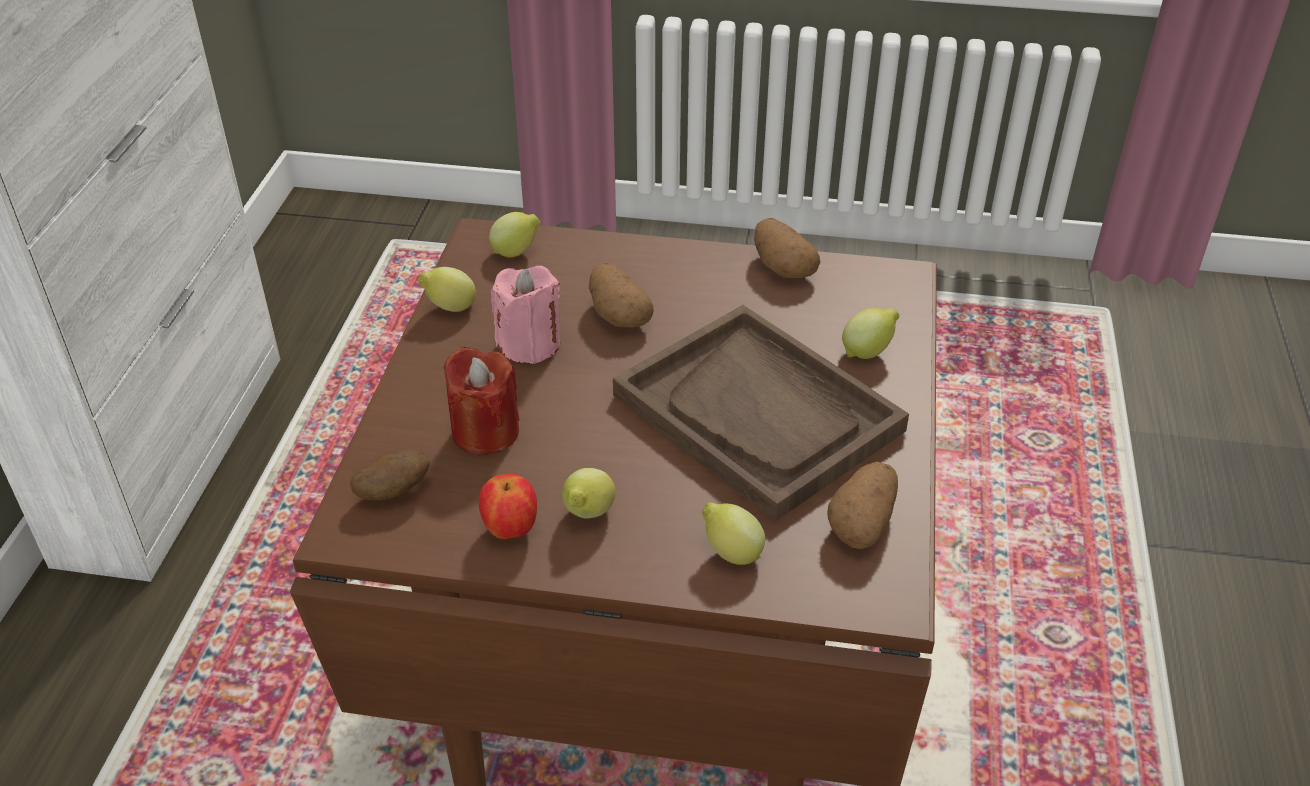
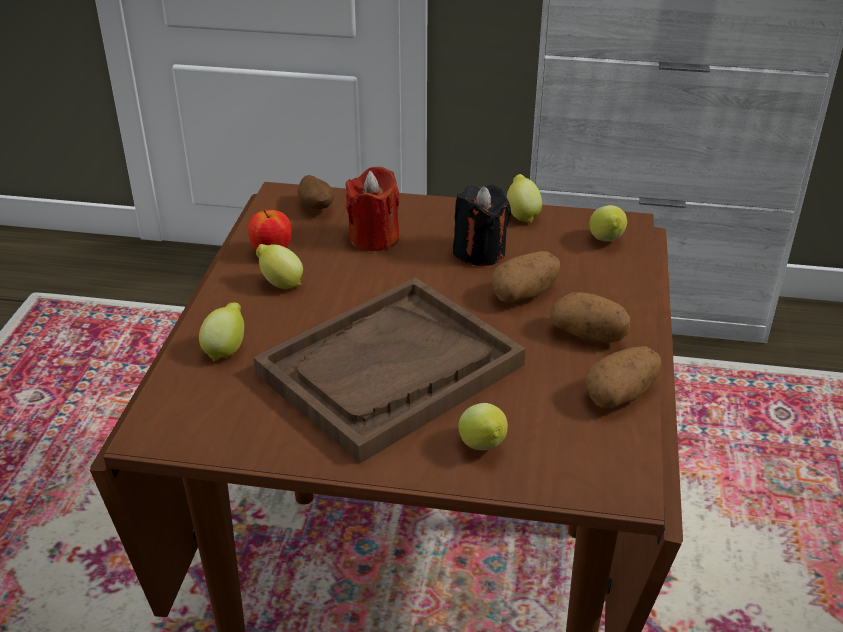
camera: 90 degrees right, 5 degrees down
pink candle [491,266,560,364] -> black candle [453,185,511,266]
potato [827,462,898,549] -> potato moved to [550,292,630,343]

